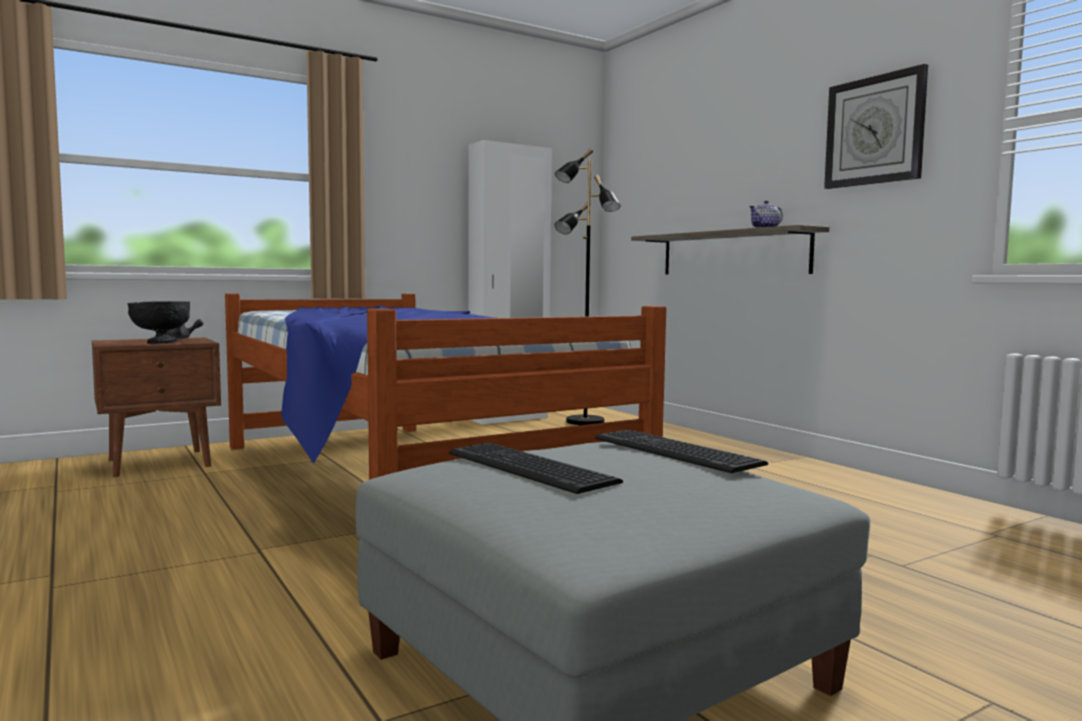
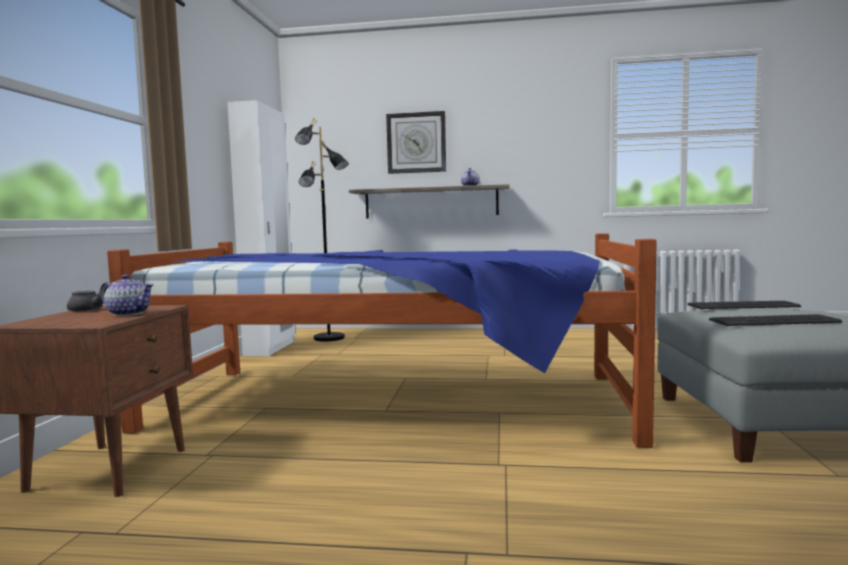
camera: 50 degrees left, 0 degrees up
black bowl [127,301,190,344] -> teapot [100,275,154,316]
wall clock [824,64,928,189] -> wall clock moved to [386,111,446,174]

